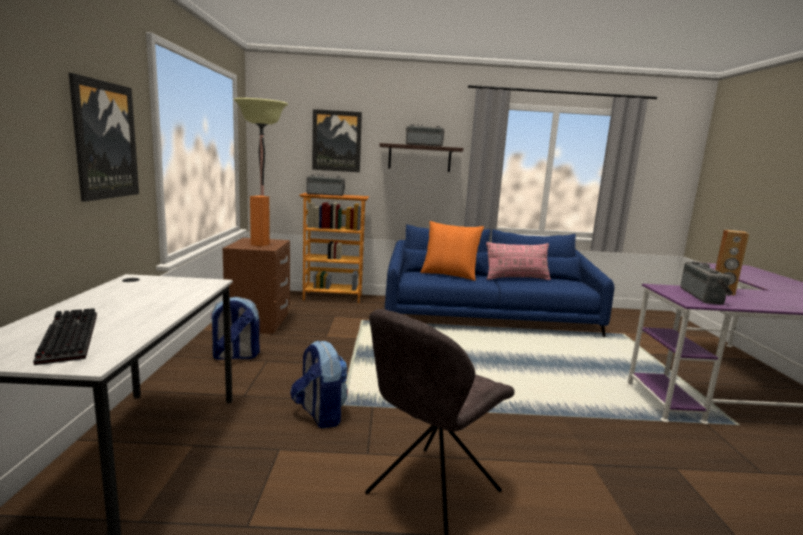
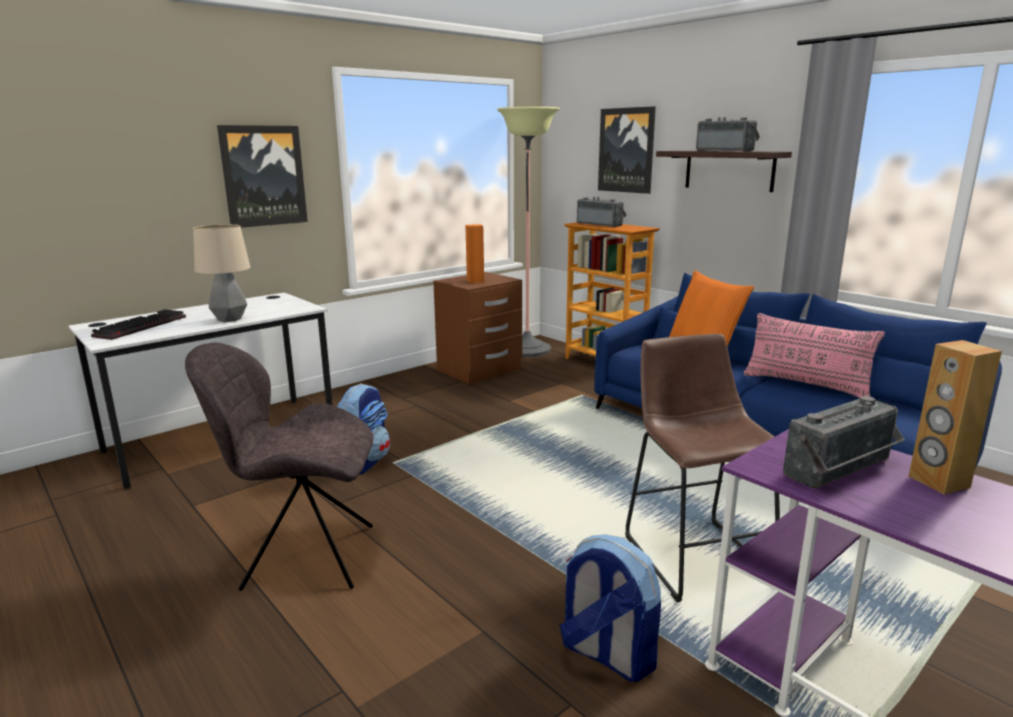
camera: 50 degrees right, 5 degrees up
backpack [209,297,260,360] -> backpack moved to [560,534,661,682]
none -> table lamp [193,224,250,322]
none -> brown stool [625,334,780,602]

